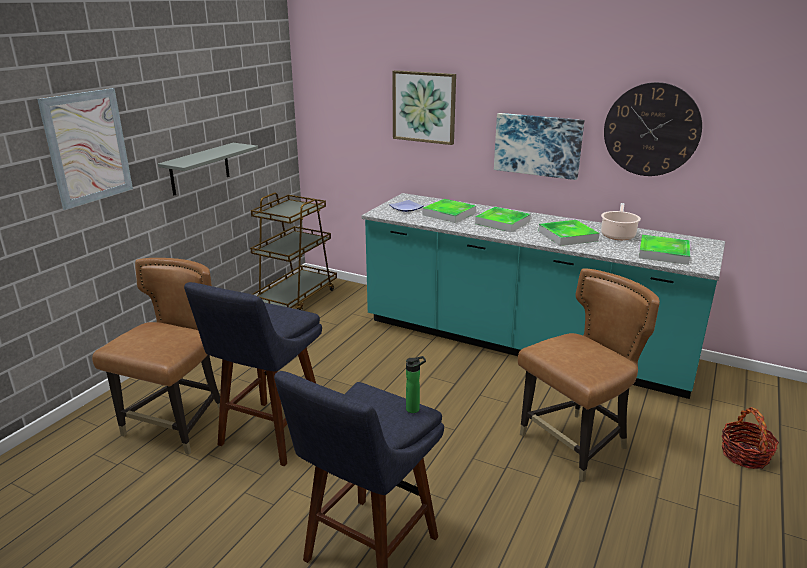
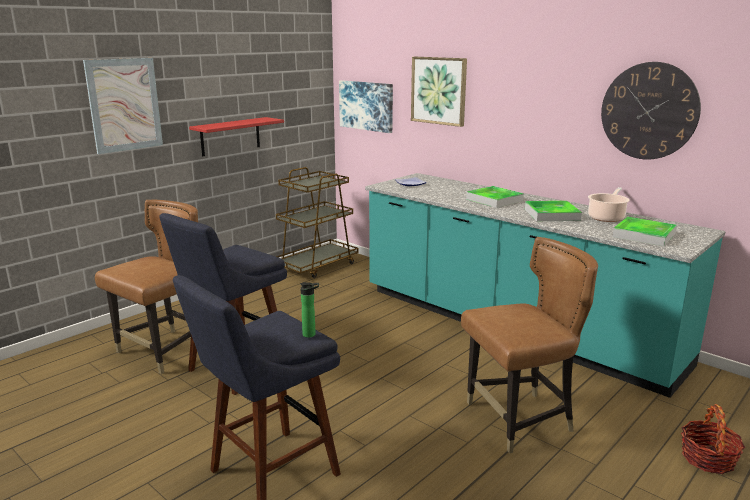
camera: 15 degrees right, 5 degrees down
grey shelf [158,143,258,195] -> red shelf [189,117,284,156]
tray [422,199,476,223] -> none
picture [494,113,584,180] -> picture moved to [339,80,393,133]

